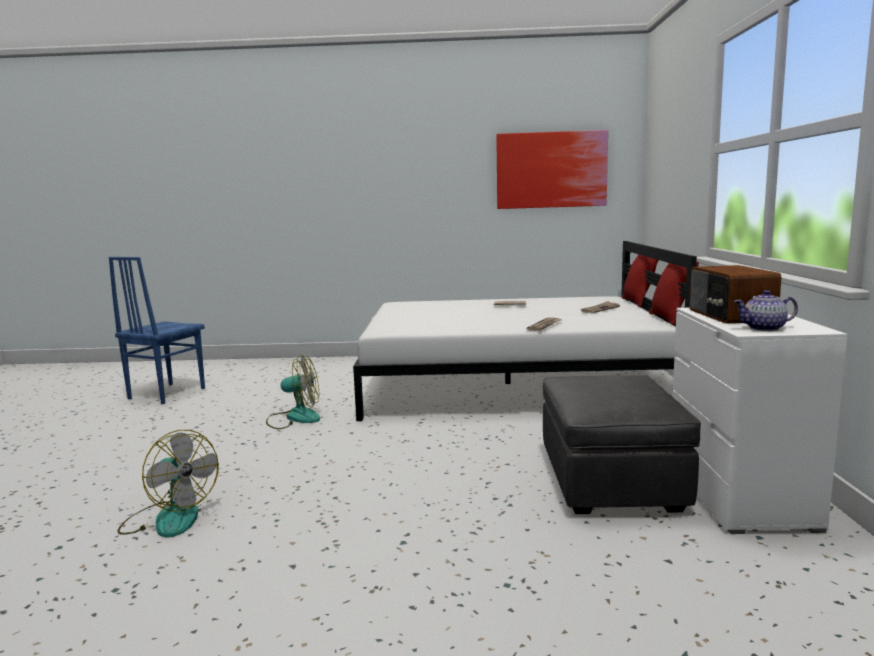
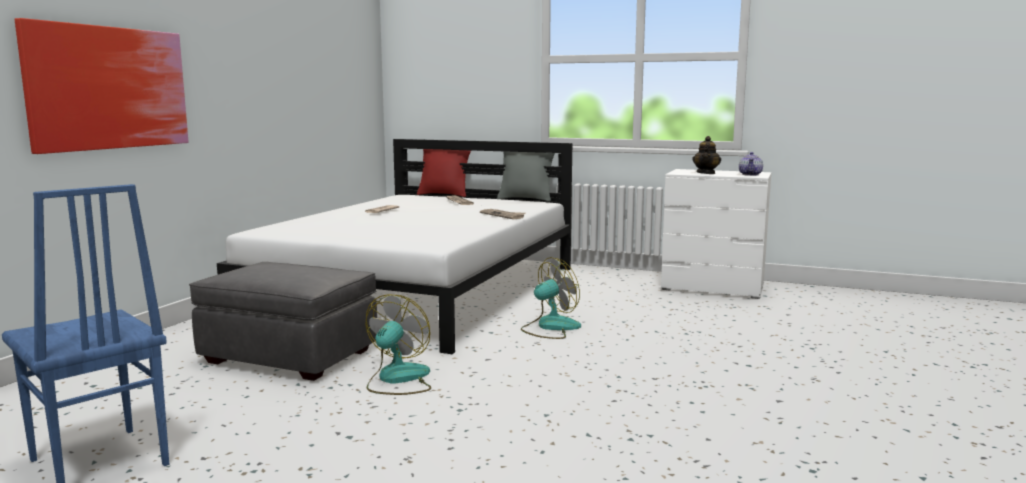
camera: 70 degrees left, 0 degrees up
fan [117,430,219,537] -> fan moved to [521,257,581,339]
picture [496,130,608,209] -> picture moved to [15,18,188,154]
grey ottoman [543,375,701,514] -> grey ottoman moved to [189,262,377,381]
red pillow [649,261,699,326] -> grey pillow [497,151,555,201]
radio [689,265,781,324] -> teapot [692,136,721,174]

